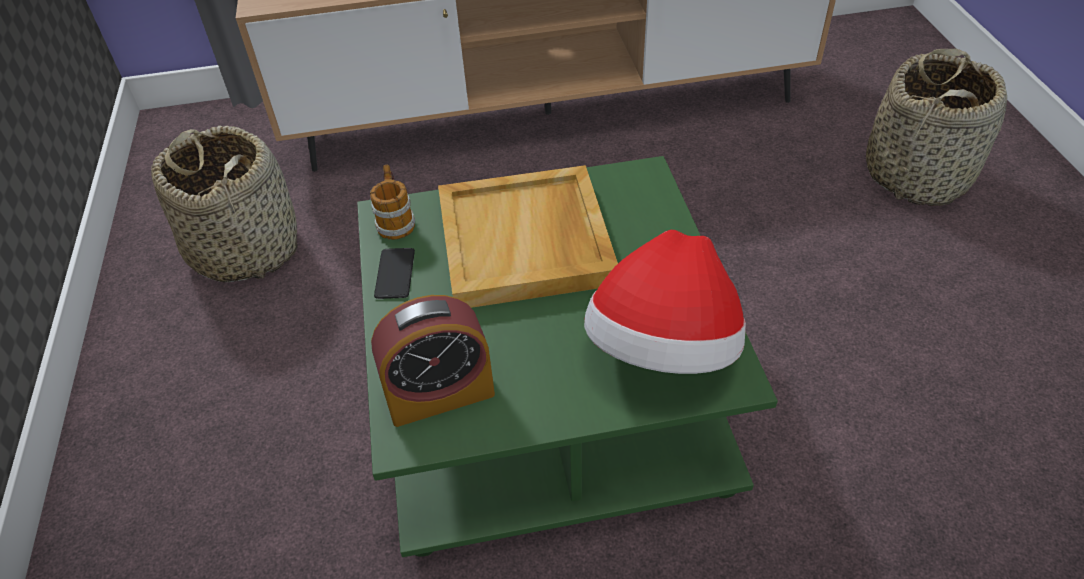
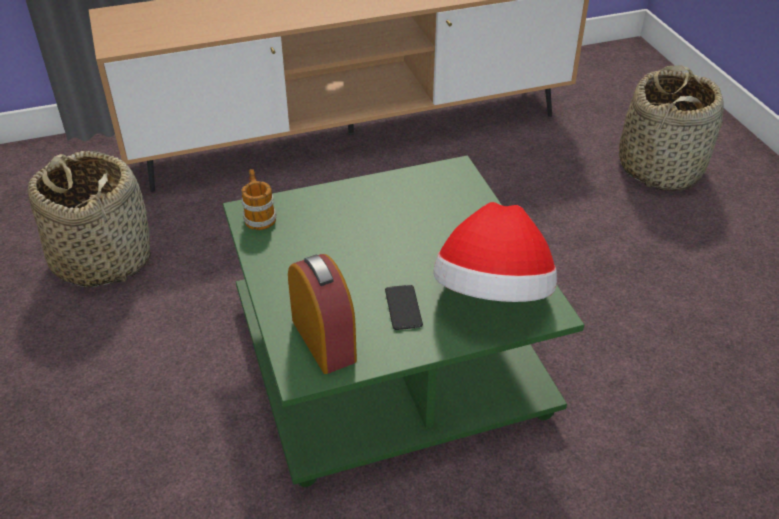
camera: 10 degrees left, 5 degrees down
alarm clock [371,295,495,427] -> alarm clock turned 90 degrees counterclockwise [288,254,357,374]
phone [374,248,415,299] -> phone moved to [385,285,423,330]
beige tray [438,165,618,308] -> none

